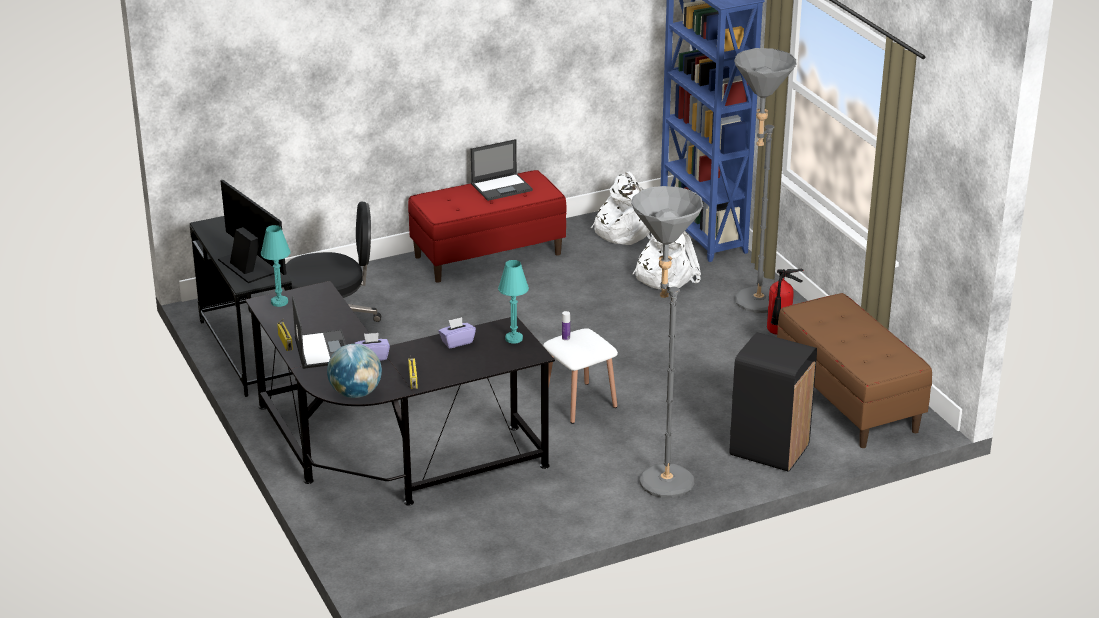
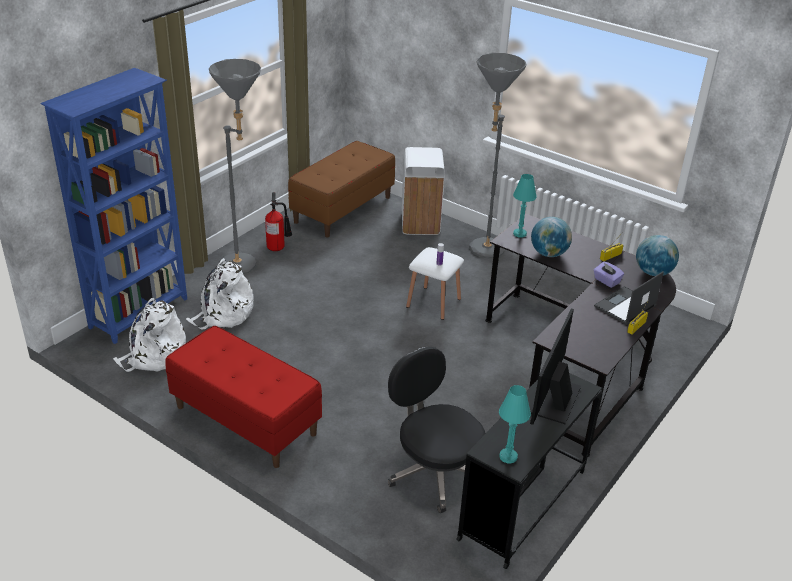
camera: 120 degrees left, 5 degrees up
turquoise table lamp [261,225,291,307] -> turquoise table lamp moved to [499,385,531,463]
purple tissue box [438,317,476,349] -> globe [531,217,572,257]
laptop [471,139,533,201] -> none
black trash can [730,332,817,472] -> white trash can [402,147,445,235]

